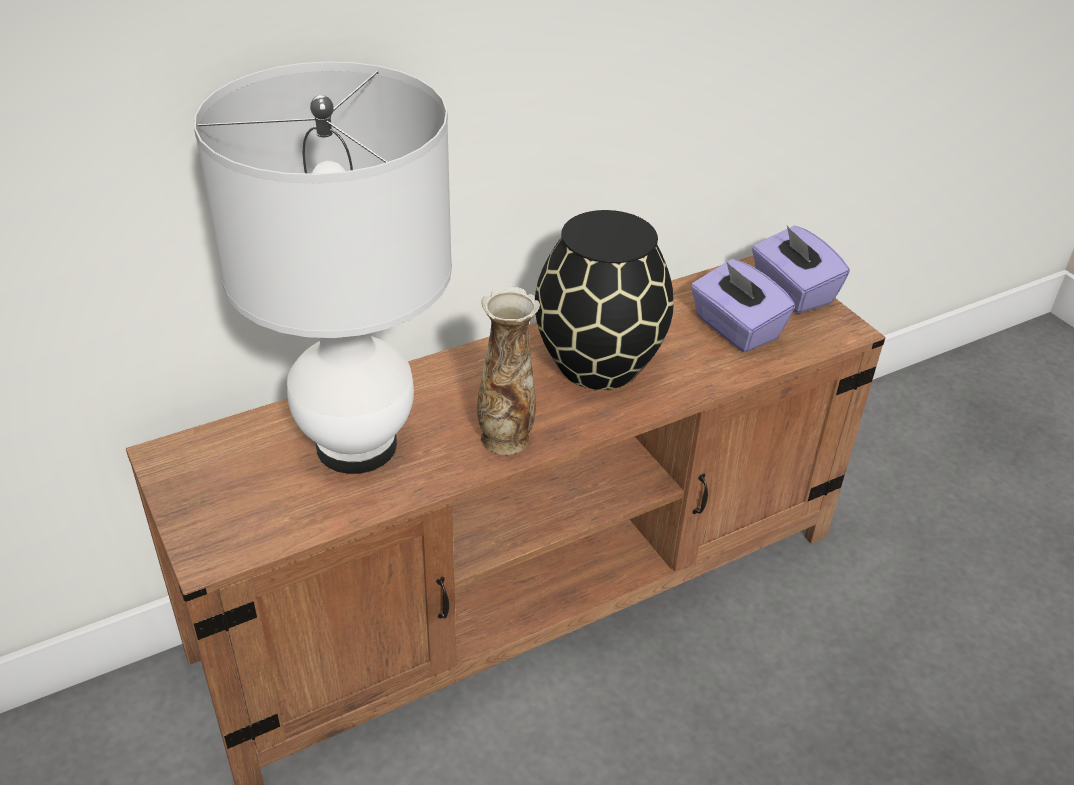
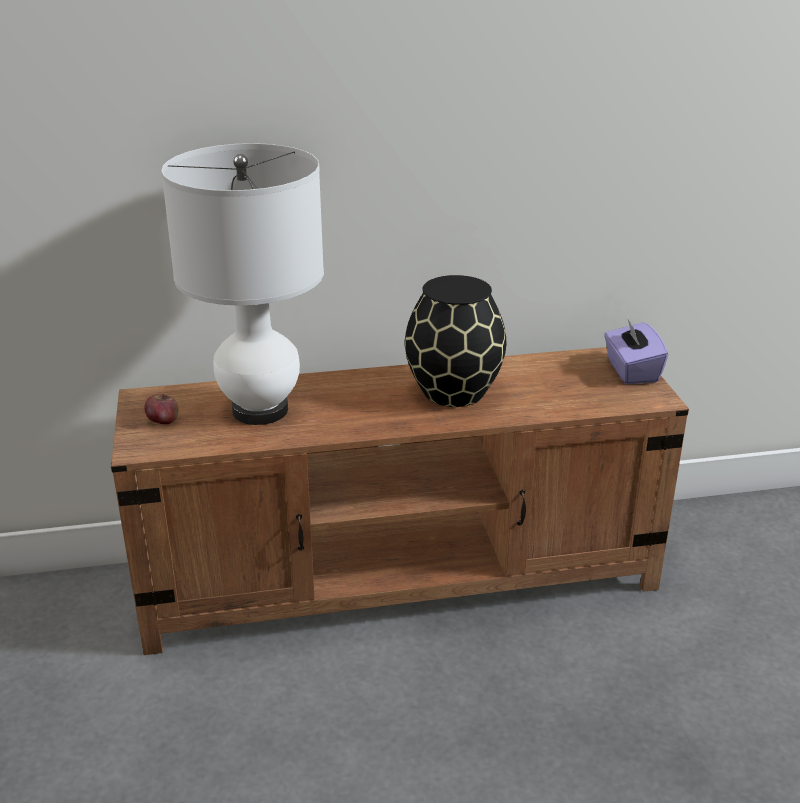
camera: 20 degrees right, 10 degrees down
vase [477,287,540,455] -> none
purple tissue box [691,259,795,352] -> none
none -> apple [144,394,178,424]

